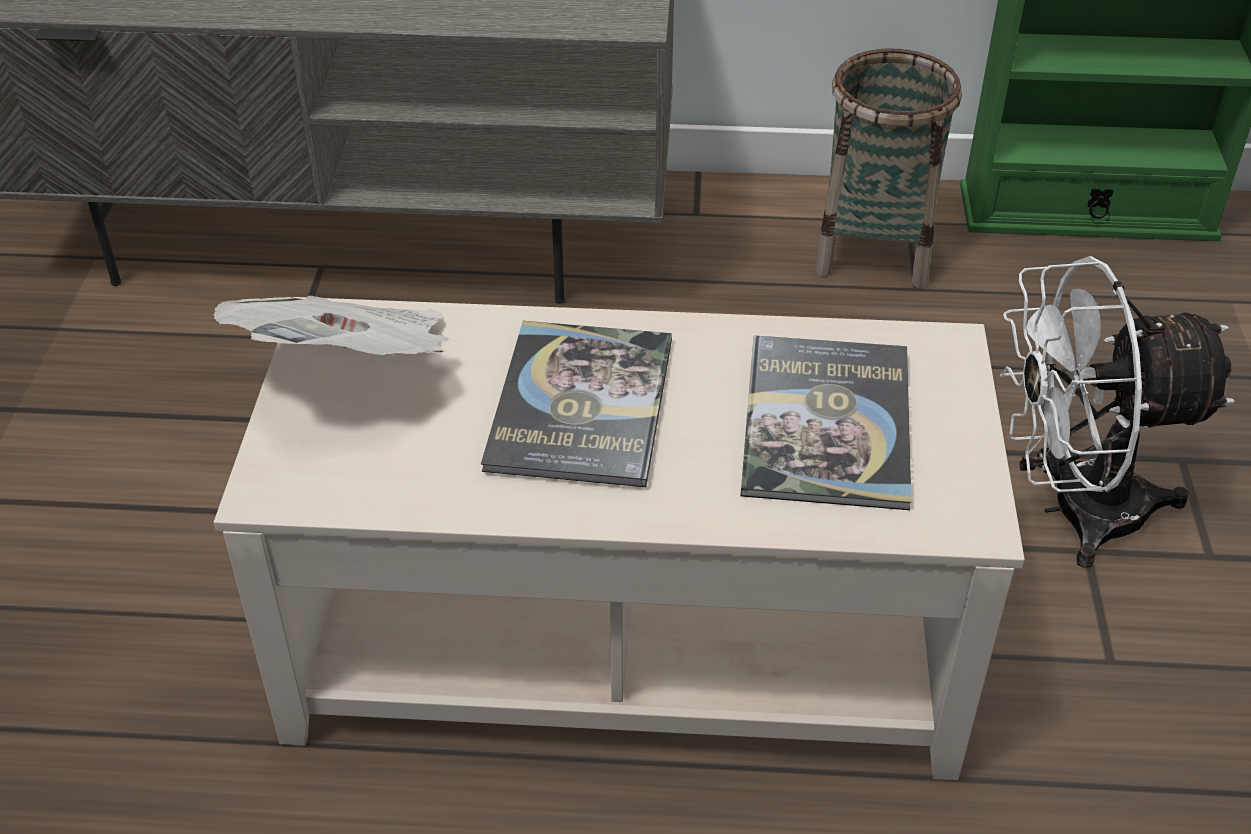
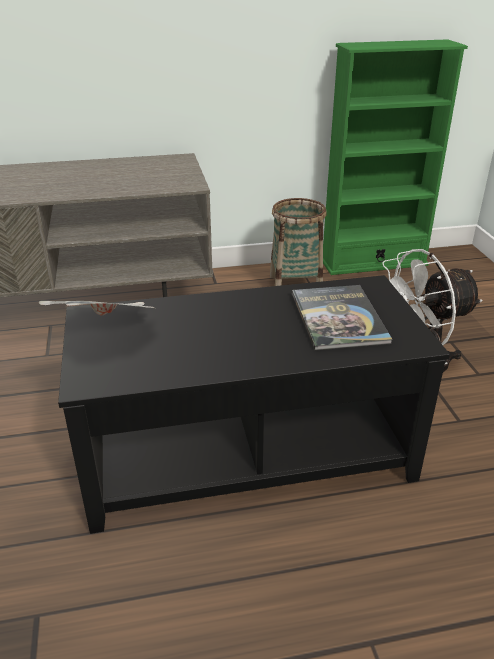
camera: 15 degrees left, 10 degrees down
beige coffee table [214,297,1025,780] -> black coffee table [58,275,450,534]
book [481,321,672,487] -> none

